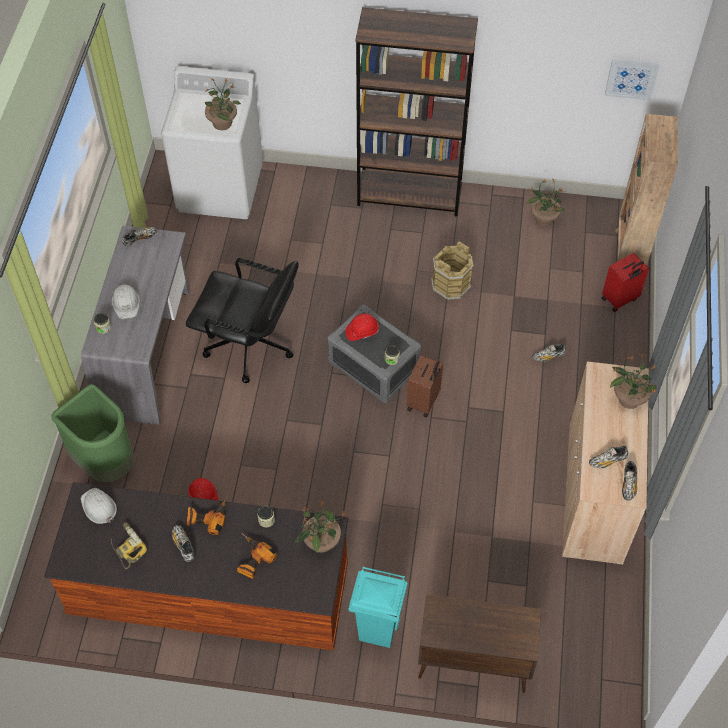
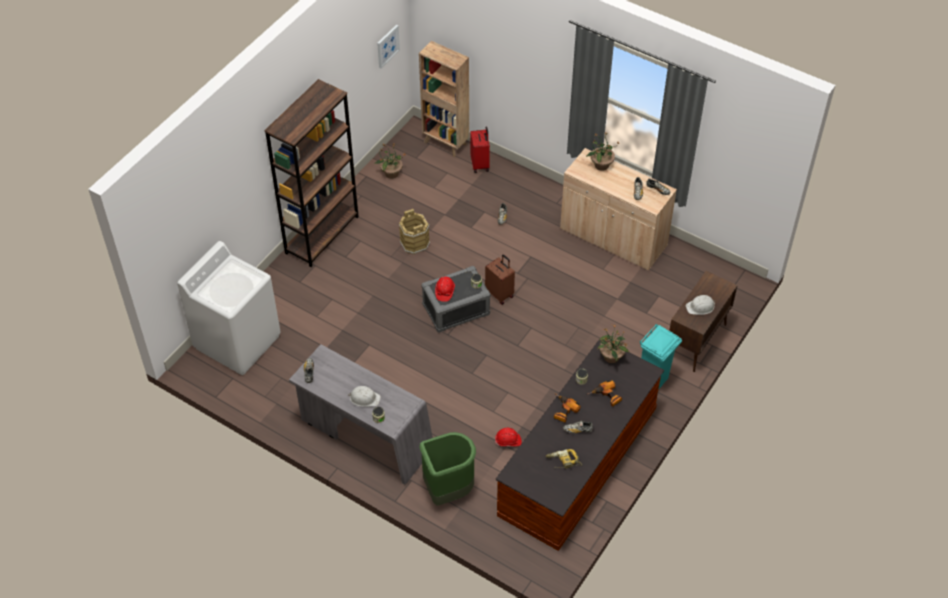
camera: 65 degrees left, 5 degrees down
white hard hat [81,488,117,524] -> white hard hat moved to [686,295,716,315]
black office chair [186,258,299,383] -> none
potted plant [205,78,241,130] -> none

